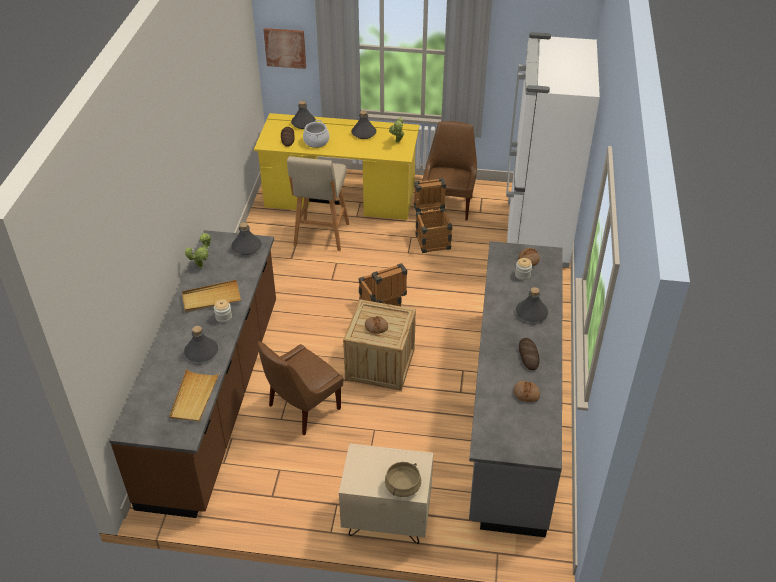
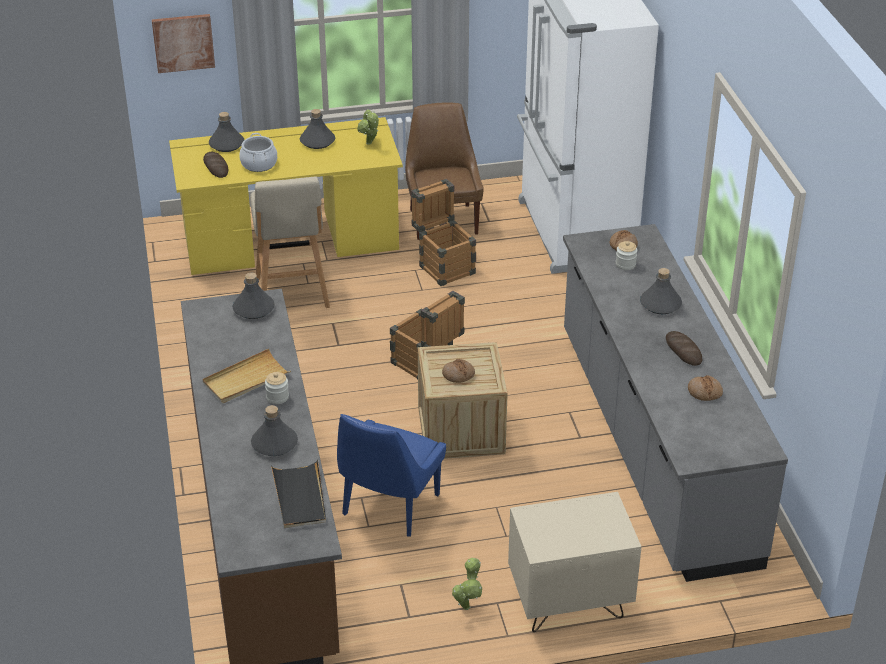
camera: 20 degrees left, 5 degrees down
beige tray [169,369,219,423] -> black tray [271,459,326,528]
potted plant [185,233,211,268] -> potted plant moved to [452,558,482,610]
brown chair [257,341,343,435] -> blue chair [337,414,446,537]
beige cooking pot [385,462,421,497] -> none

